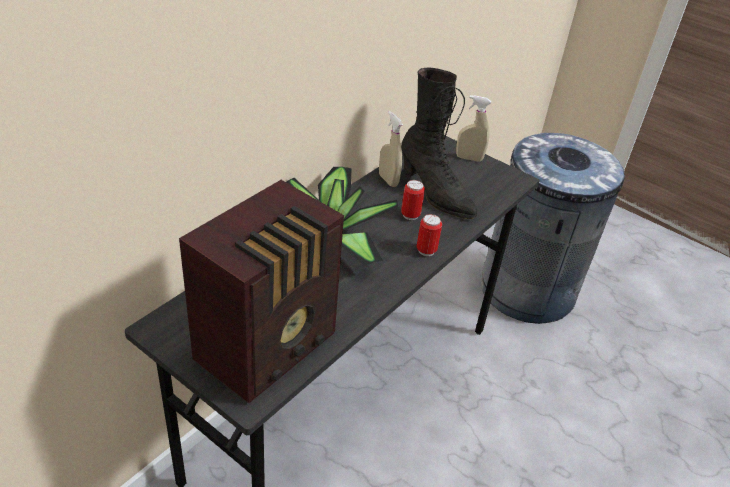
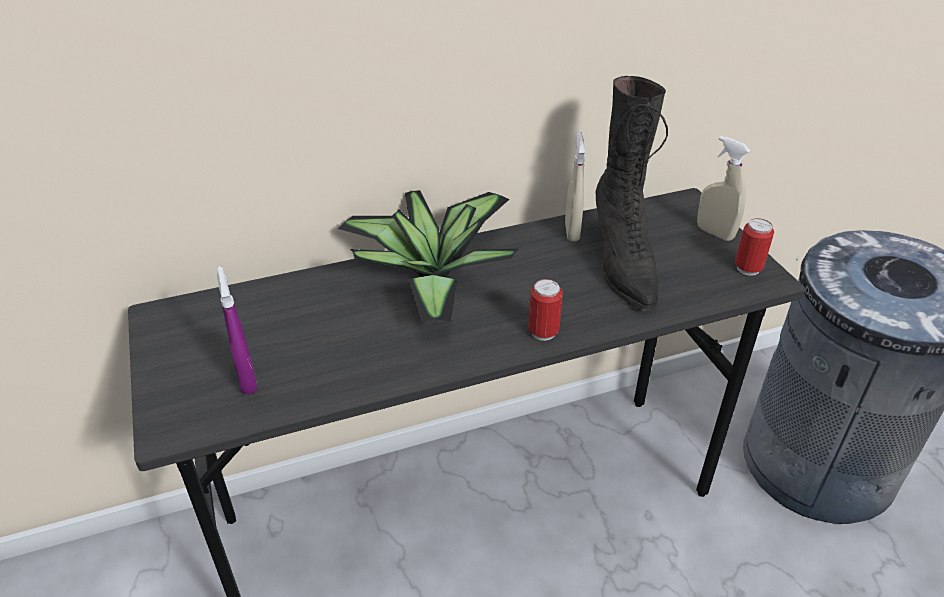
camera: 35 degrees right, 0 degrees up
radio [179,180,344,403] -> purple spray bottle [217,266,258,395]
can [401,180,425,220] -> can moved to [735,218,774,275]

